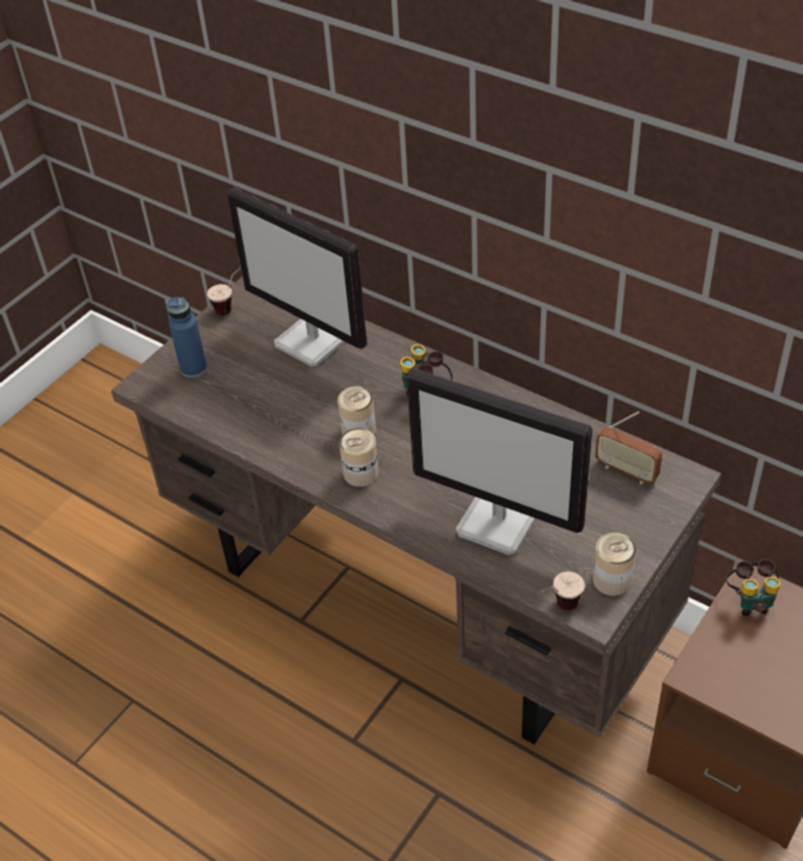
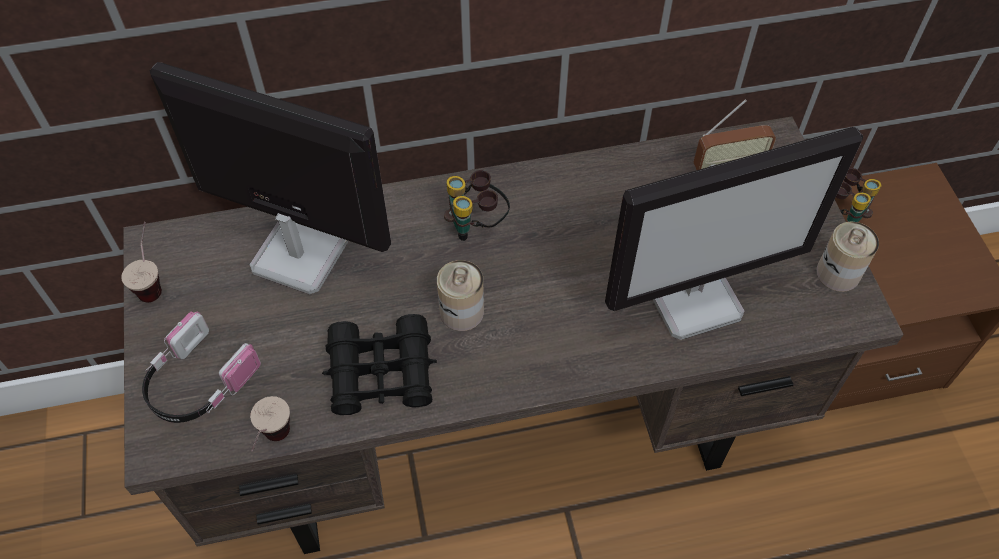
camera: 50 degrees left, 10 degrees up
blue bottle [166,297,207,378] -> headphones [142,311,261,423]
monitor [227,187,367,367] -> monitor turned 150 degrees counterclockwise [150,62,391,295]
can [339,428,379,487] -> none
cup [538,572,585,610] -> cup moved to [250,396,290,452]
none -> black binoculars [322,314,437,415]

